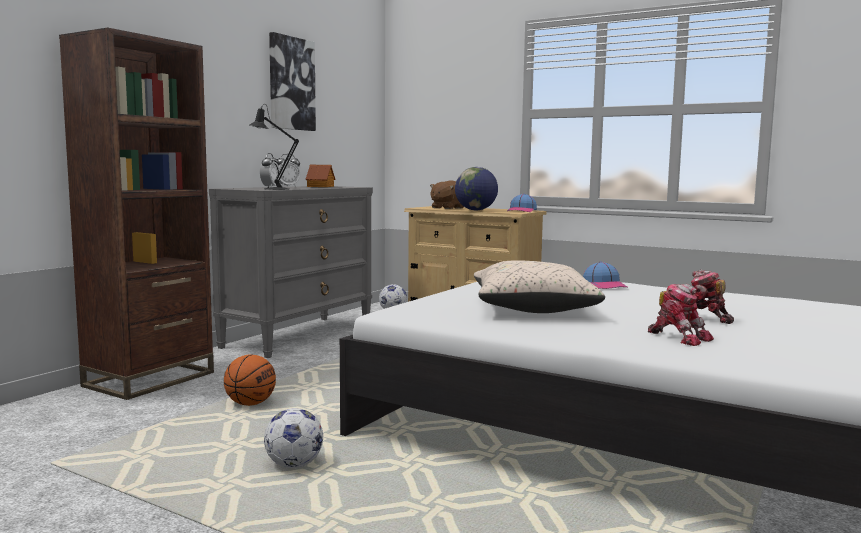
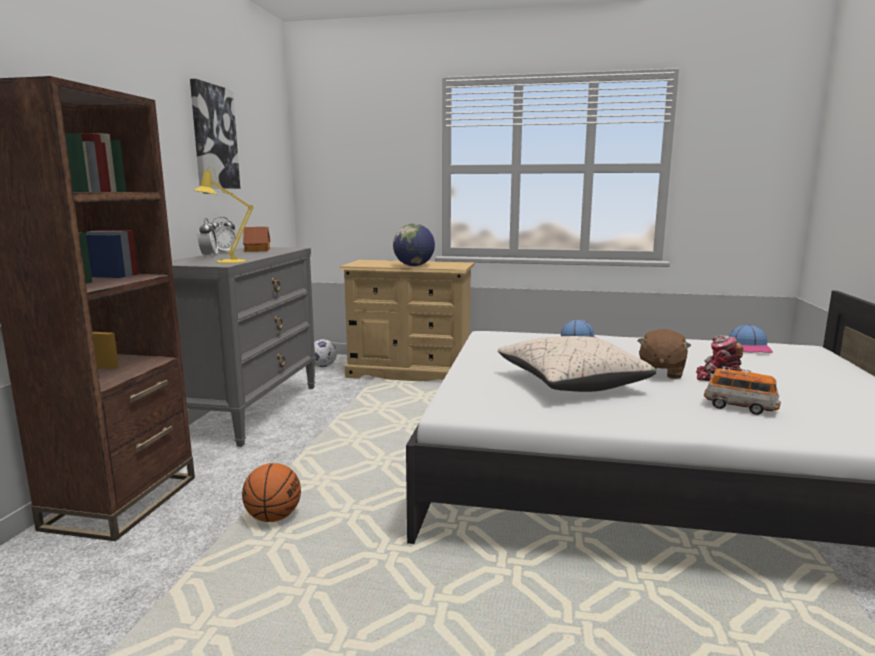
camera: 20 degrees left, 5 degrees up
black table lamp [249,104,299,190] -> yellow table lamp [193,166,254,263]
football [264,408,323,468] -> none
brown plush toy [430,181,464,209] -> brown plush toy moved to [637,329,691,379]
cap [507,194,537,212] -> cap moved to [729,324,773,353]
toy robot [648,284,714,346] -> toy car [704,366,781,415]

